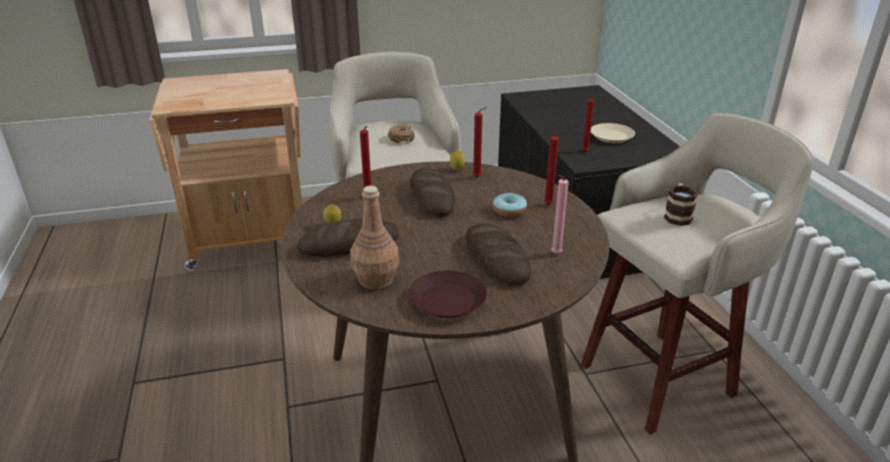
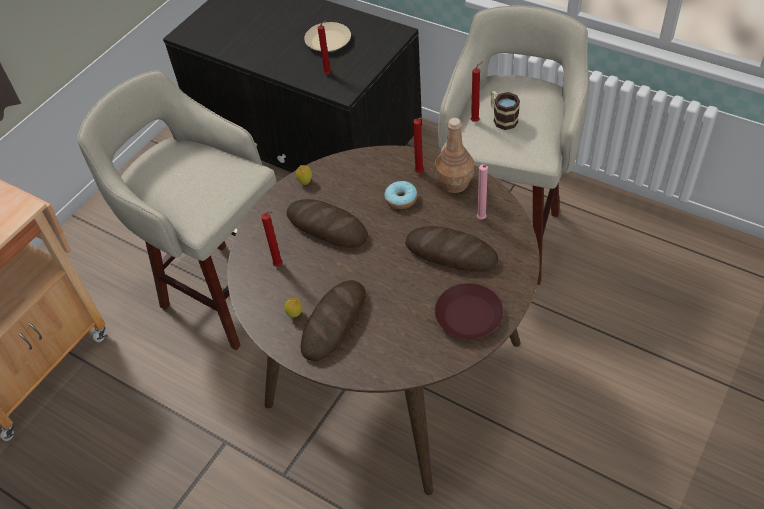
camera: 40 degrees left, 20 degrees up
brown bottle [350,186,399,290] -> brown bottle moved to [435,118,474,193]
donut [388,124,415,143] -> none
red candle [472,107,487,177] -> red candle moved to [471,61,483,122]

